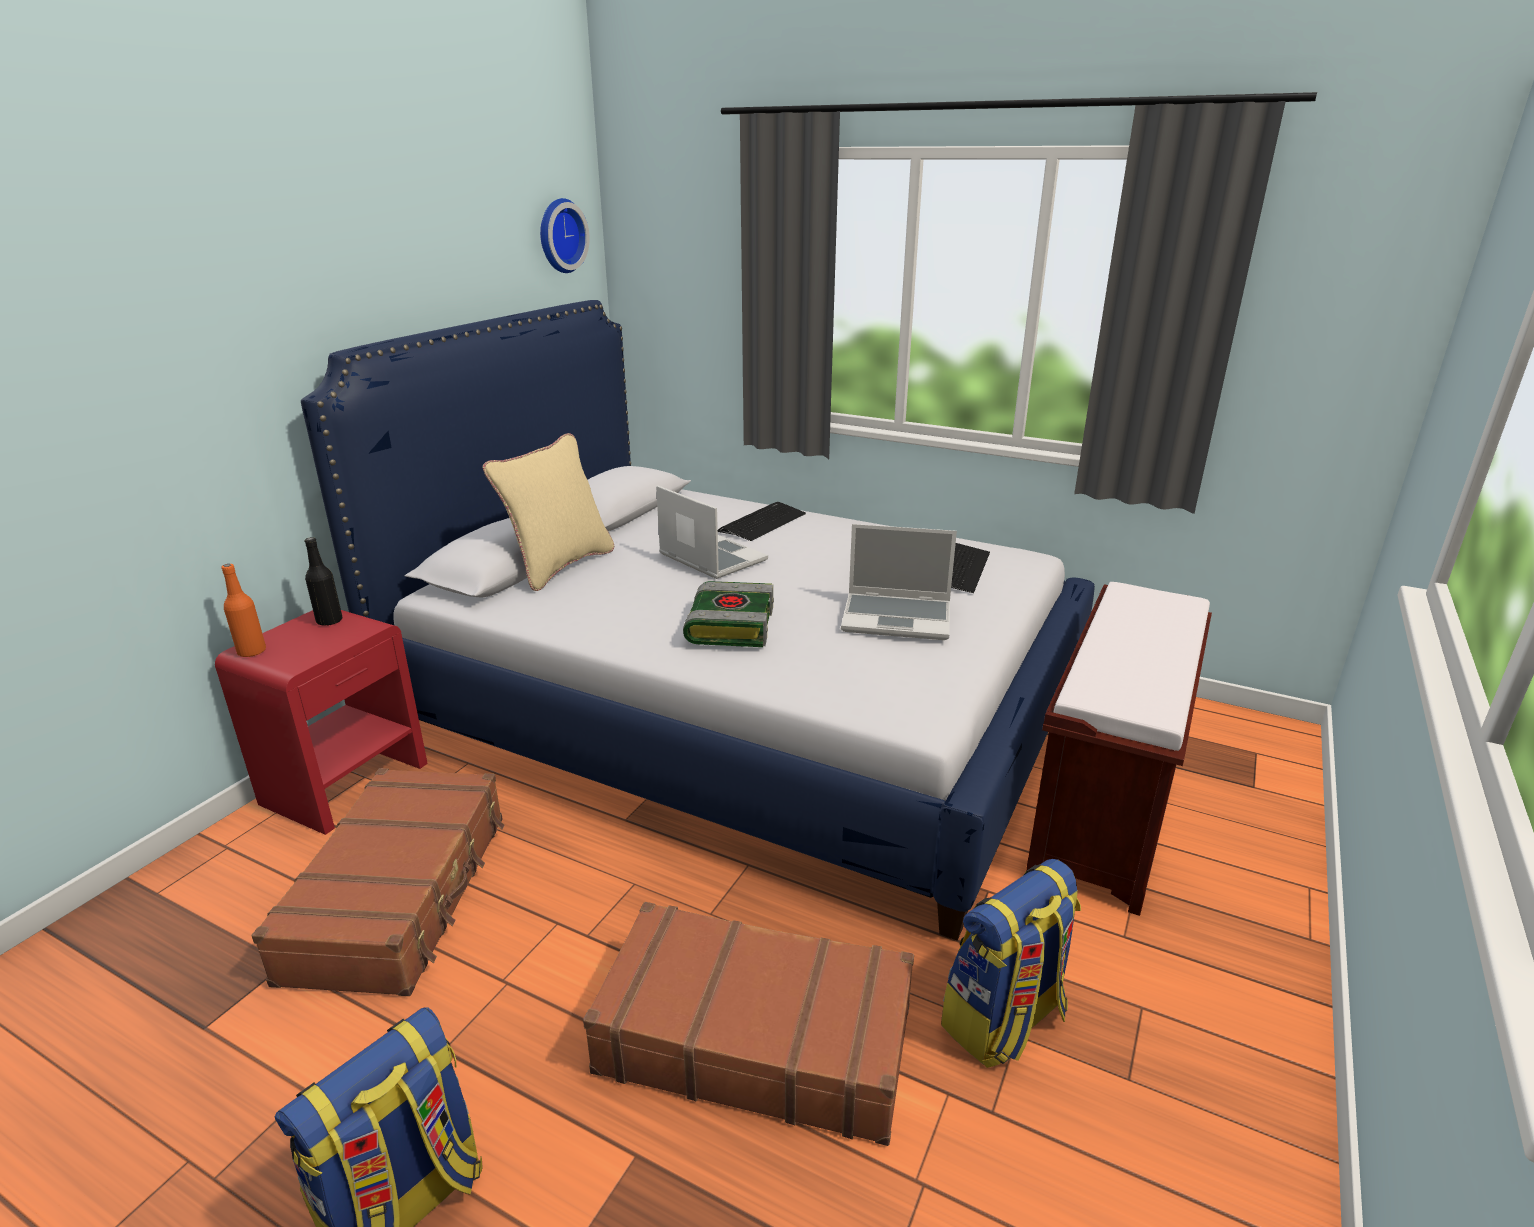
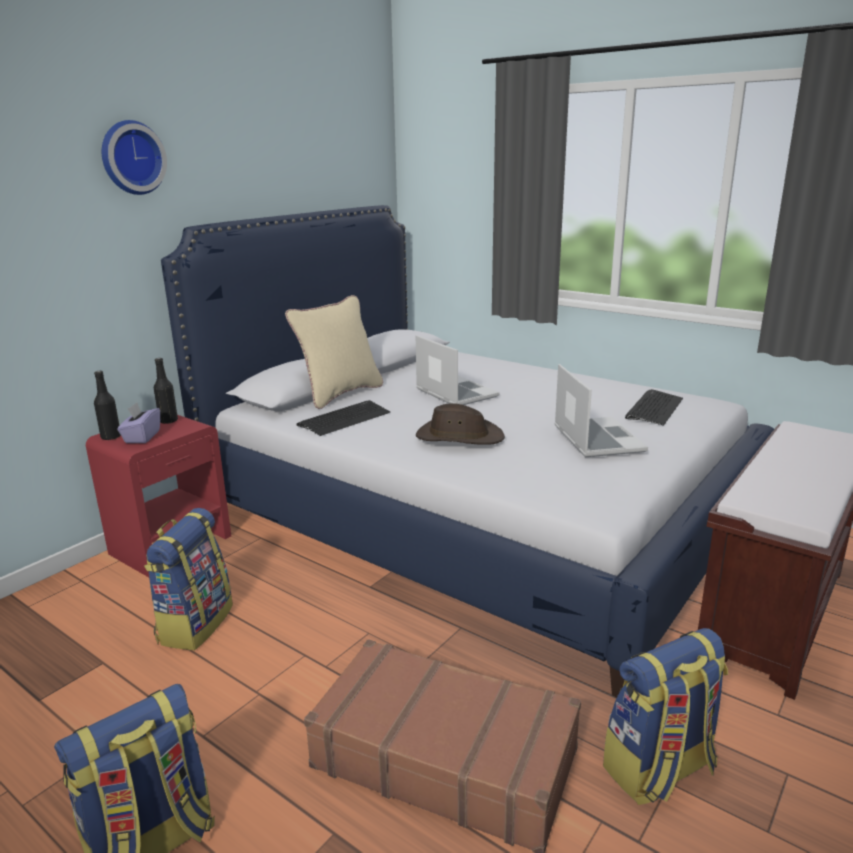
camera: 10 degrees right, 5 degrees down
orange bottle [221,564,266,657] -> black bottle [94,371,121,440]
brown suitcase [252,768,504,996] -> backpack [144,508,233,650]
wall clock [540,198,590,273] -> wall clock moved to [102,120,167,195]
book [683,581,774,647] -> brown hat [416,403,505,445]
keyboard [718,502,806,541] -> keyboard moved to [296,400,390,436]
laptop [841,524,957,640] -> laptop turned 120 degrees counterclockwise [554,364,648,457]
none -> purple tissue box [117,402,160,443]

